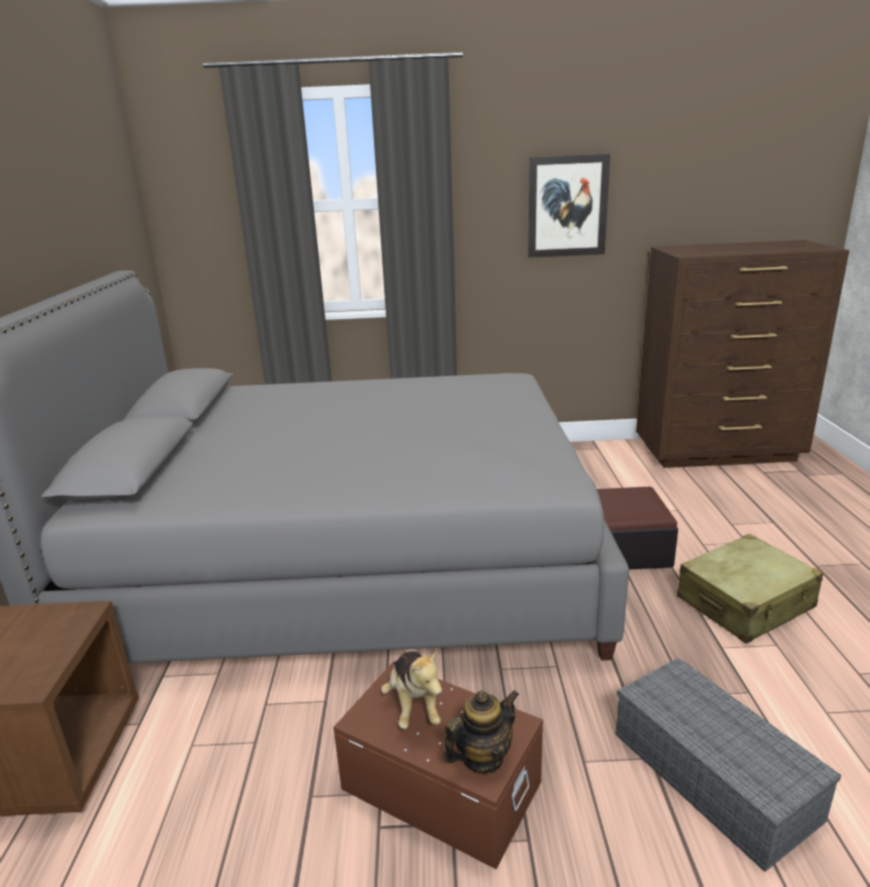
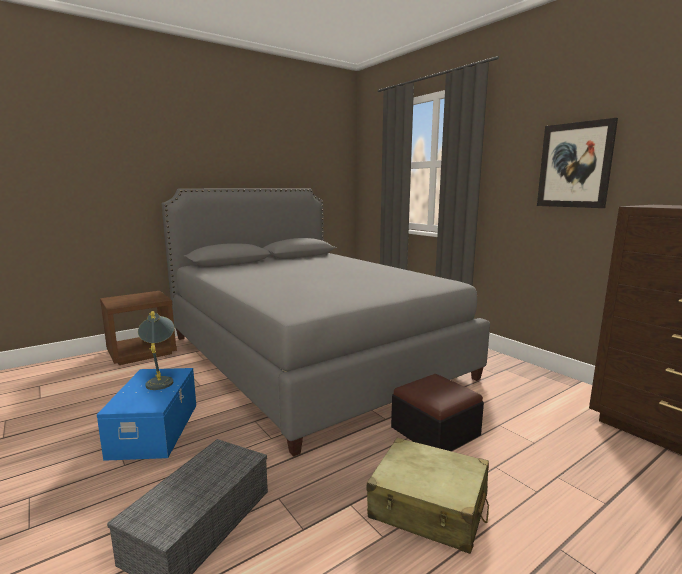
camera: 55 degrees right, 10 degrees down
brown storage box [333,662,543,869] -> blue storage box [97,368,196,461]
plush toy [381,649,442,729] -> grey table lamp [138,311,174,390]
teapot [443,690,519,773] -> none

